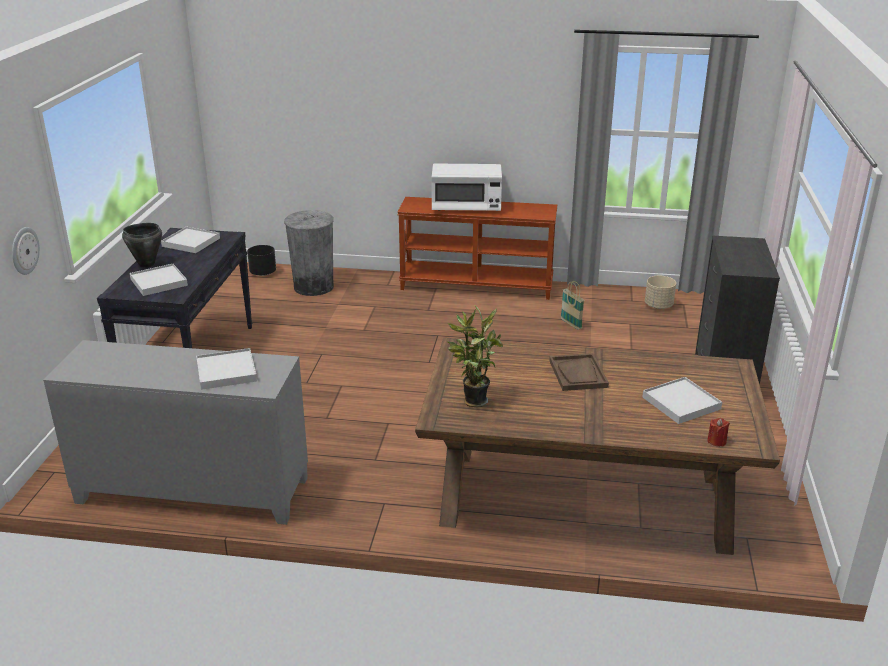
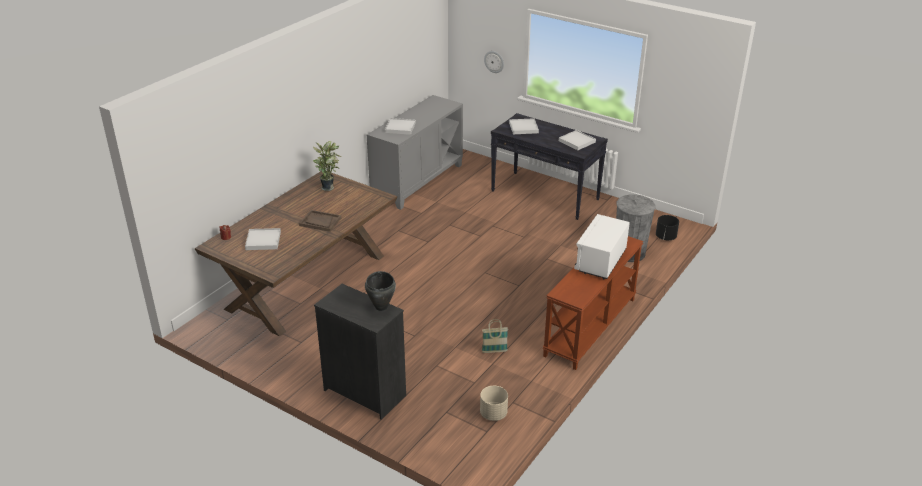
camera: 115 degrees right, 5 degrees up
black cooking pot [122,223,162,268] -> black cooking pot moved to [365,271,396,311]

